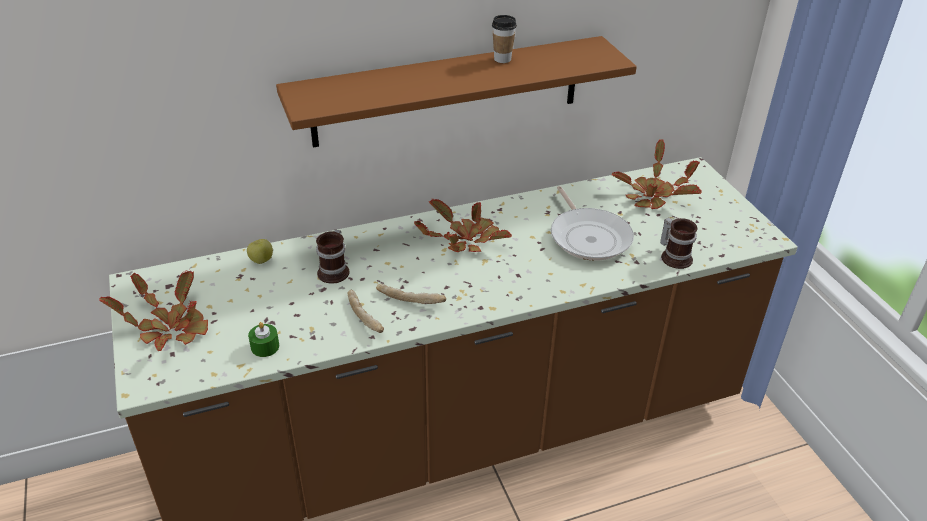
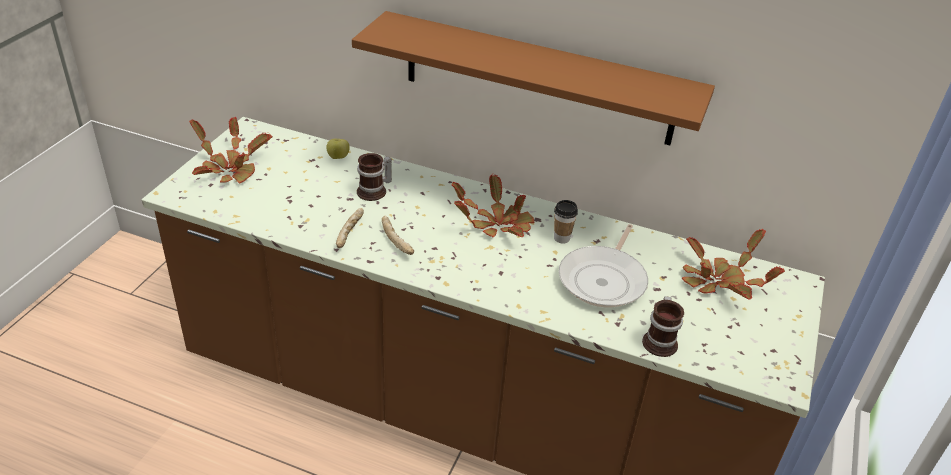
camera: 40 degrees right, 0 degrees up
green candle [248,322,279,357] -> none
cup [492,15,517,63] -> cup moved to [554,200,578,244]

